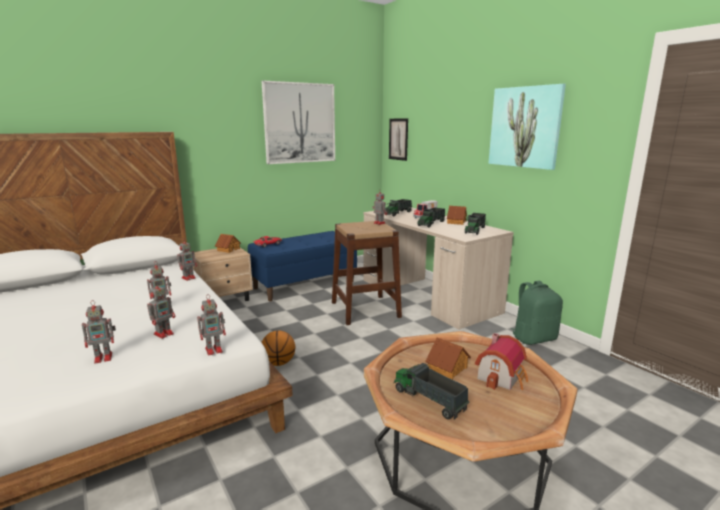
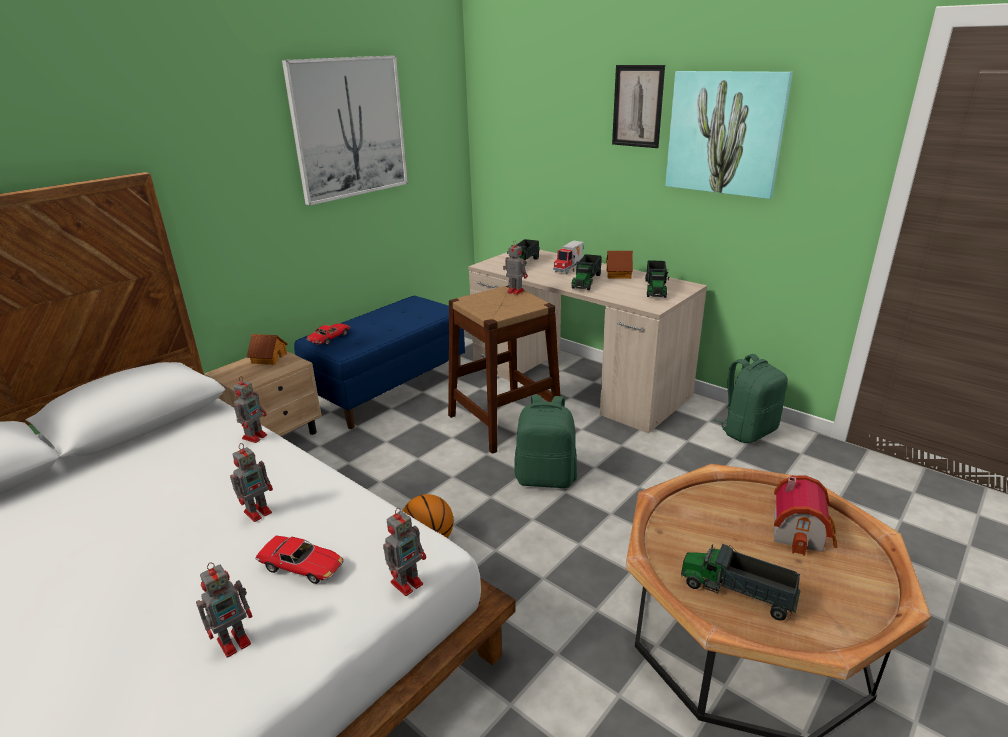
camera: 15 degrees left, 10 degrees up
toy robot [147,281,175,339] -> toy car [255,535,344,584]
picture [389,119,408,161] -> picture moved to [612,65,665,148]
toy house [425,337,471,380] -> none
none -> green backpack [514,395,577,488]

